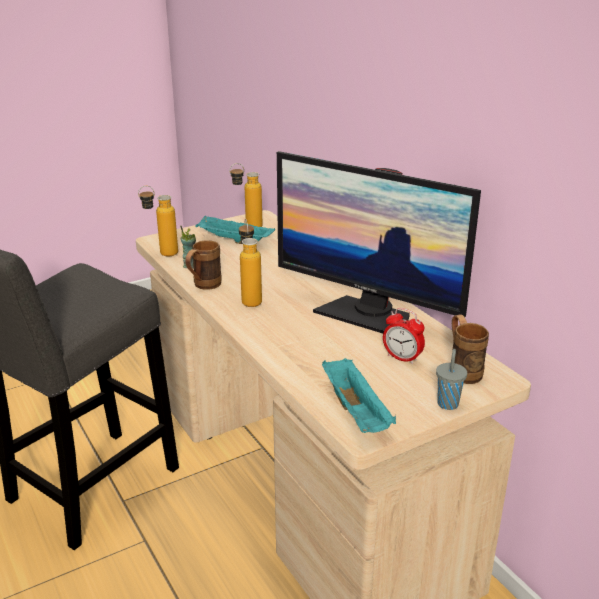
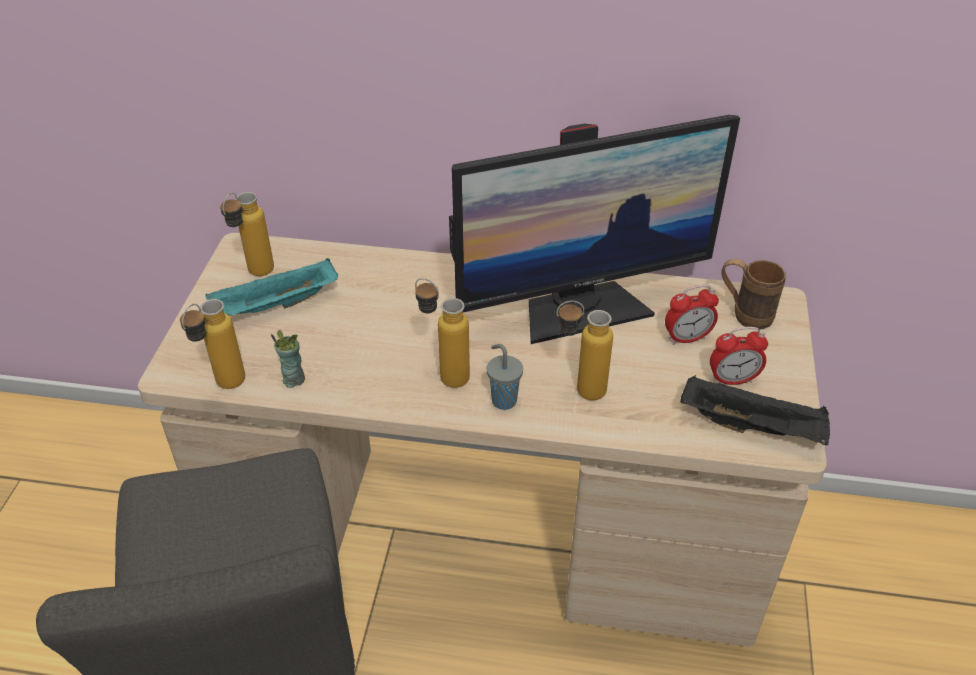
camera: 50 degrees left, 15 degrees up
brown mug [185,240,222,290] -> none
turquoise tray [322,358,396,433] -> black tray [680,375,830,445]
grey cup [436,349,467,410] -> grey cup moved to [487,344,523,410]
none -> bottle [557,301,613,400]
none -> alarm clock [710,327,768,385]

